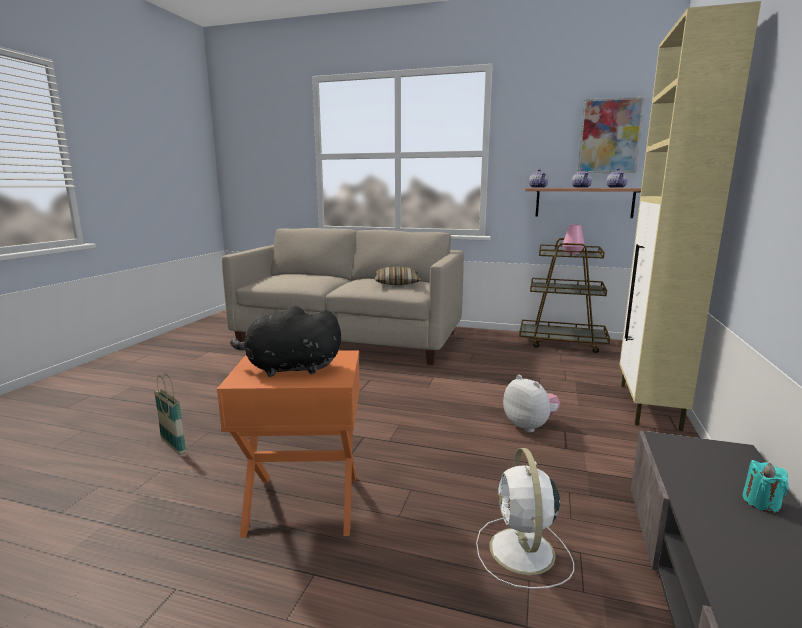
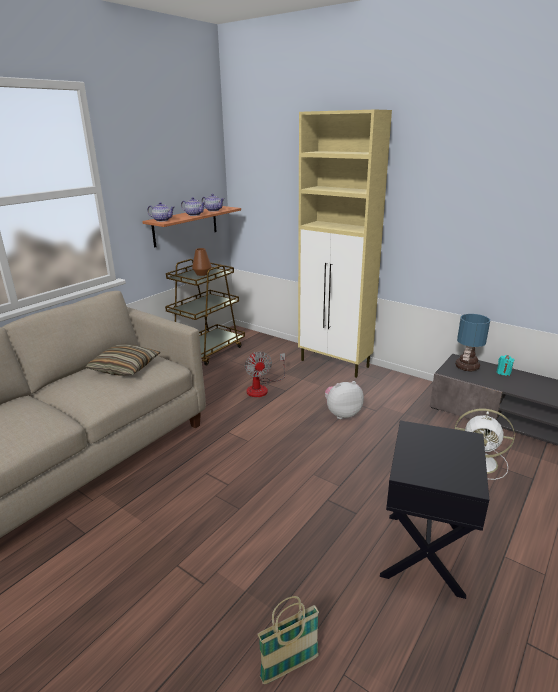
camera: 70 degrees left, 10 degrees up
orange side table [217,350,360,538] -> black side table [380,421,489,599]
black plush toy [230,306,341,377] -> none
pink vase [562,225,584,254] -> brown vase [192,248,212,276]
picture [578,97,645,173] -> none
none -> fan [245,352,285,397]
none -> table lamp [455,314,490,372]

